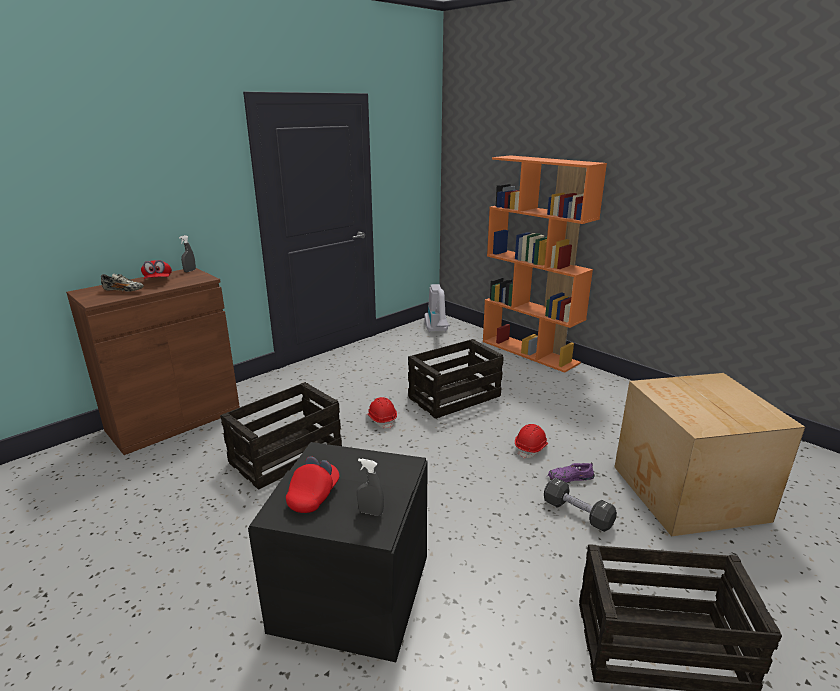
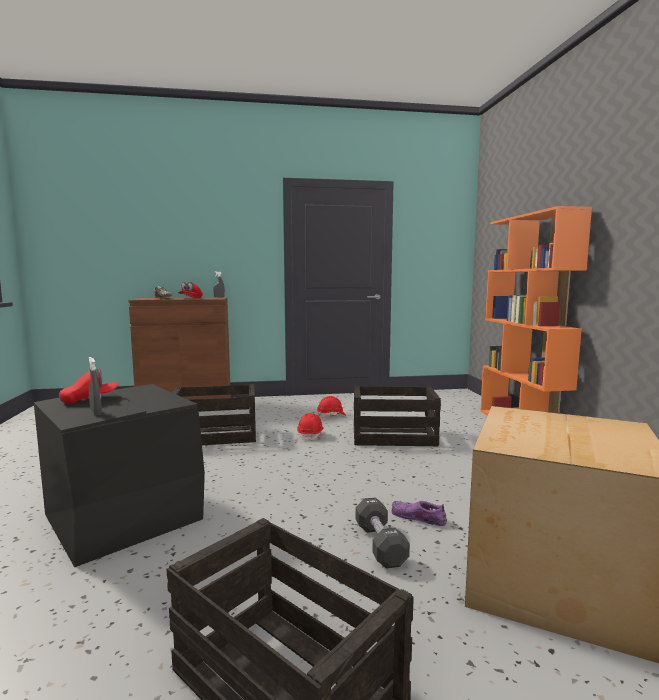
camera: 35 degrees right, 15 degrees down
vacuum cleaner [424,284,450,332] -> none
red hard hat [515,424,548,459] -> red hard hat moved to [317,396,346,418]

